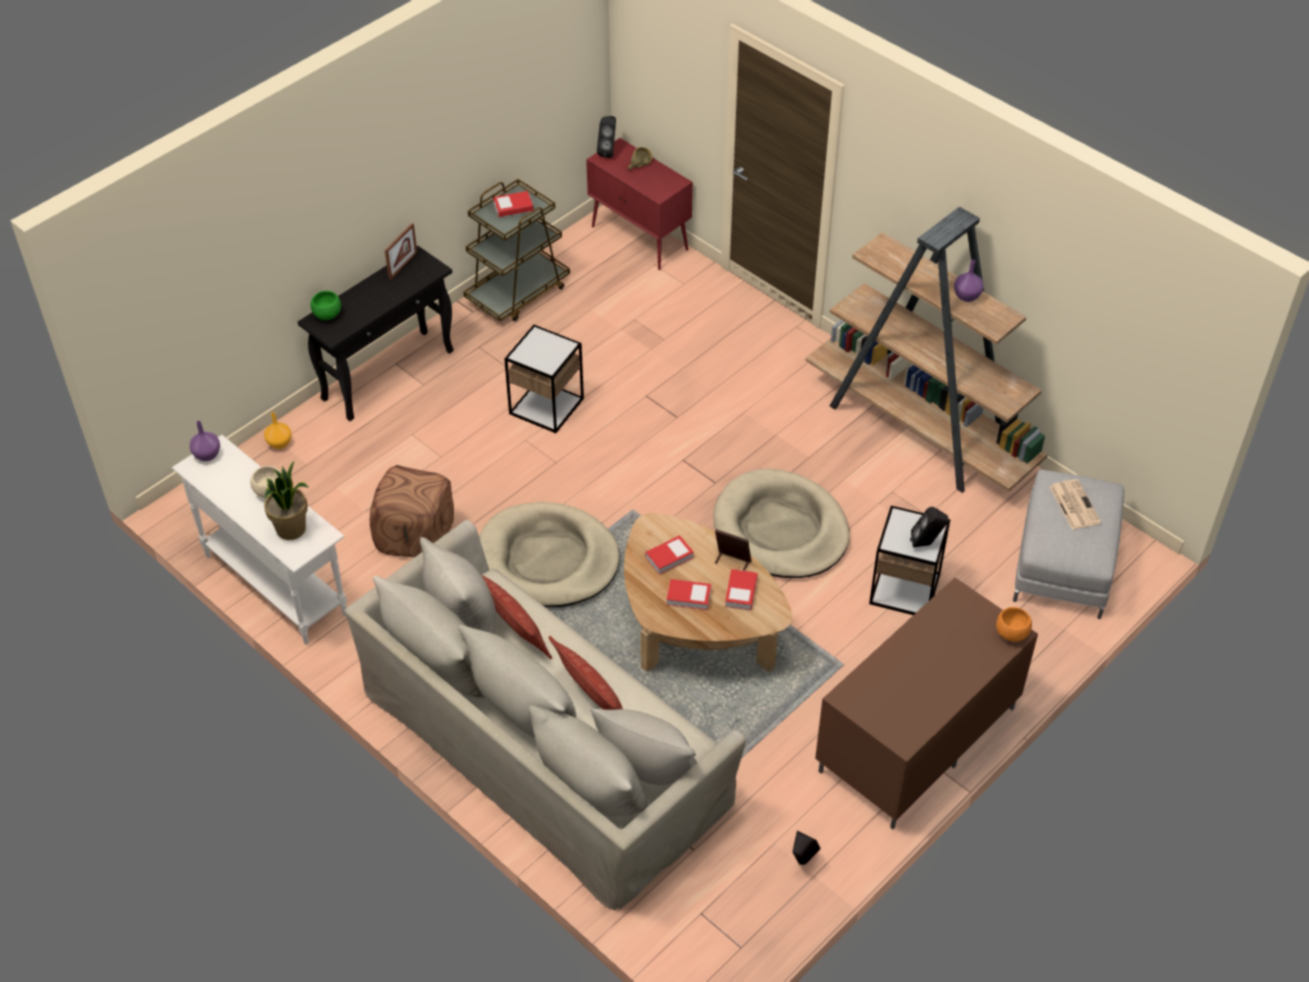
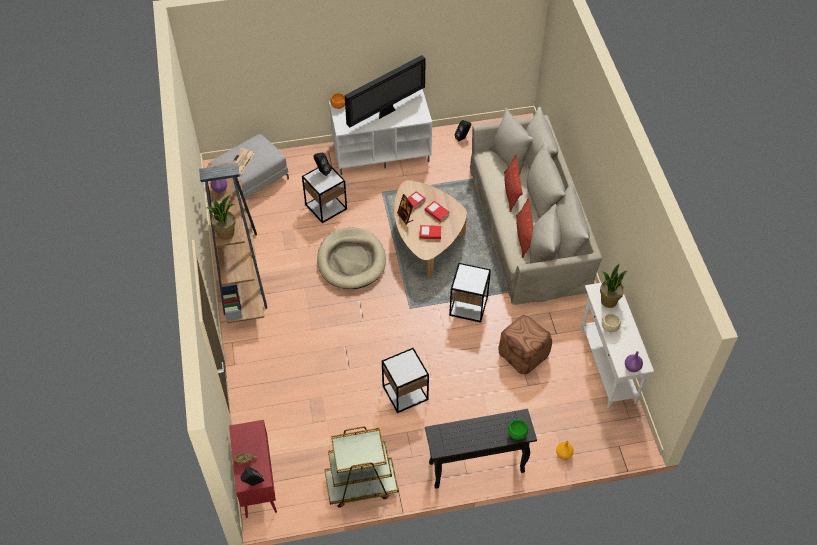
camera: 145 degrees left, 5 degrees up
picture frame [385,223,417,280] -> none
beige dog bed [479,502,620,608] -> side table [449,263,491,323]
book [493,191,533,217] -> none
brown tv stand [815,578,1038,829] -> white tv stand [329,89,432,175]
none -> potted plant [207,195,236,240]
none -> television [344,55,426,127]

